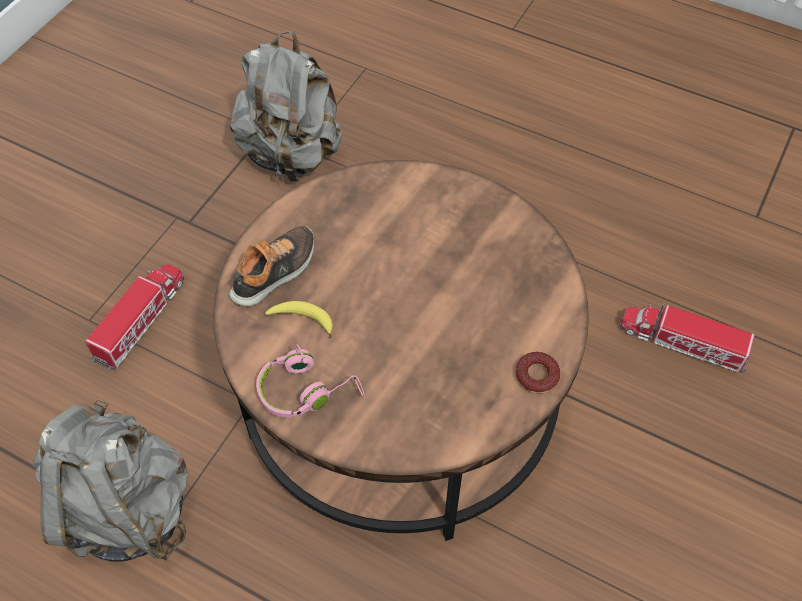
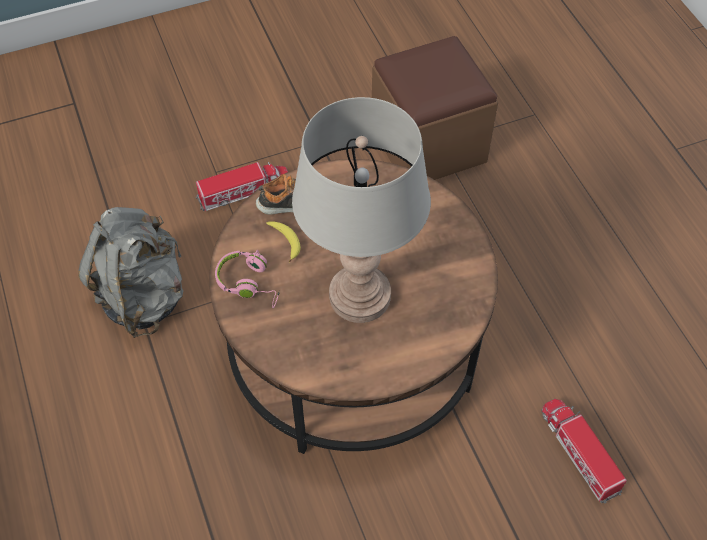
camera: 40 degrees right, 0 degrees up
grey backpack [230,31,342,182] -> brown ottoman [372,36,498,180]
donut [516,352,560,393] -> none
none -> grey table lamp [292,97,431,323]

